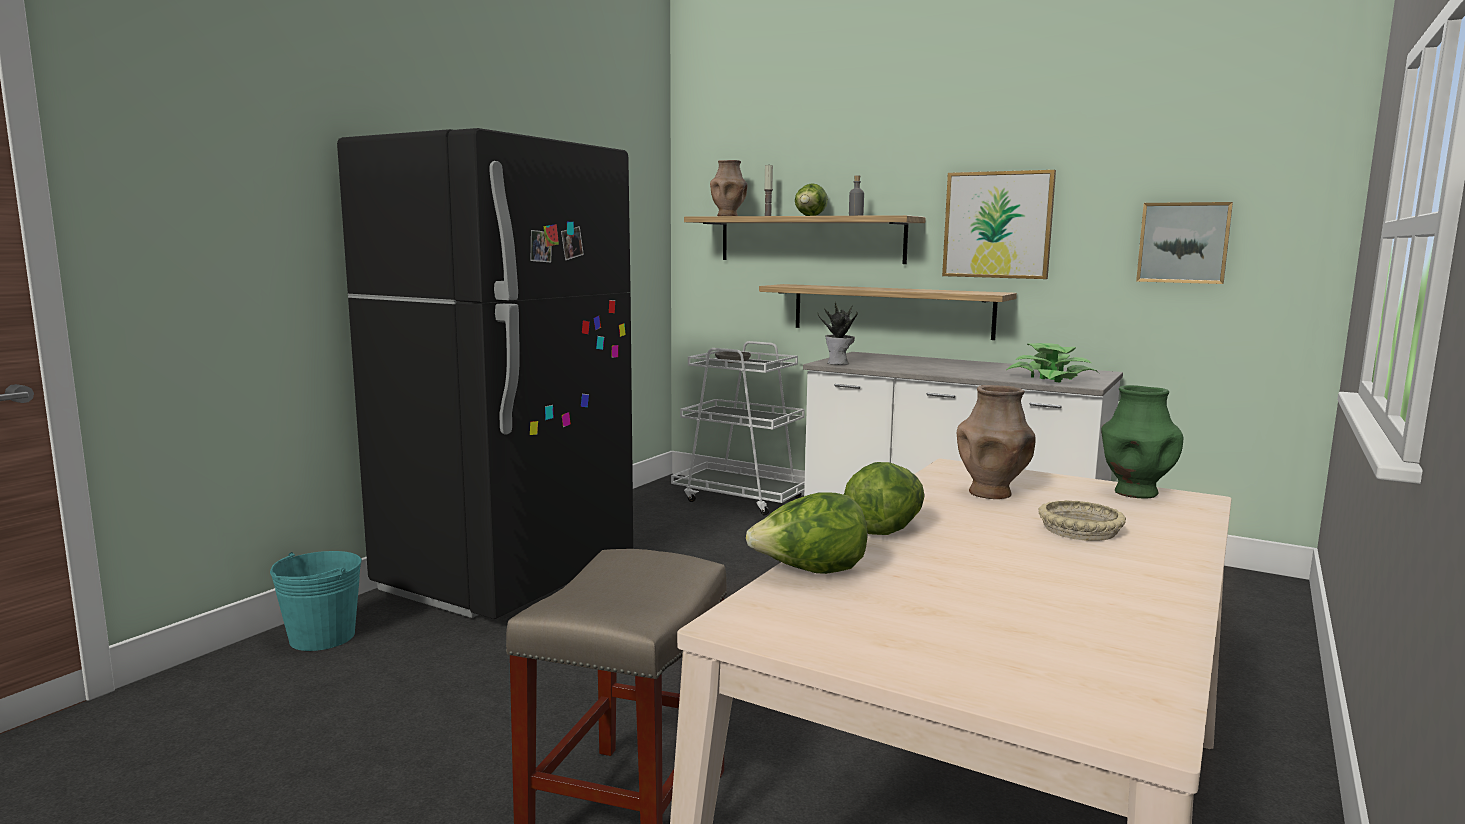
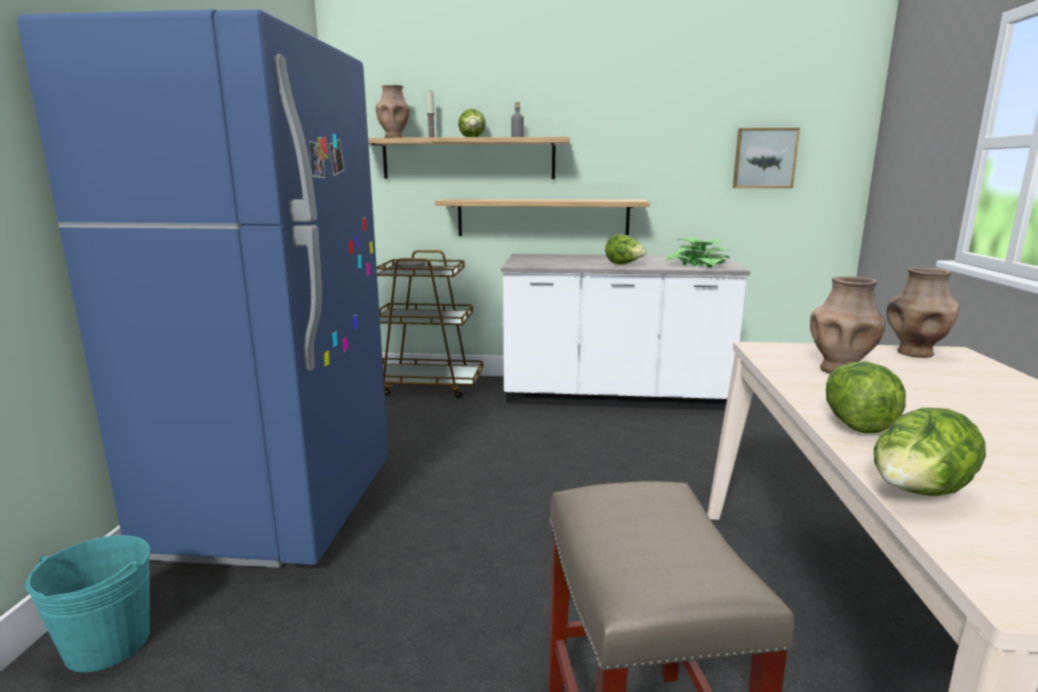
camera: 25 degrees left, 5 degrees up
black fridge [337,128,633,619] -> blue fridge [17,9,388,568]
white cart [671,341,805,516] -> brown cart [377,250,483,398]
potted plant [818,302,858,365] -> none
picture [942,170,1056,279] -> none
beige bowl [1038,500,1126,541] -> none
green vase [1101,385,1183,499] -> brown vase [886,268,960,358]
none -> lettuce [605,234,646,264]

